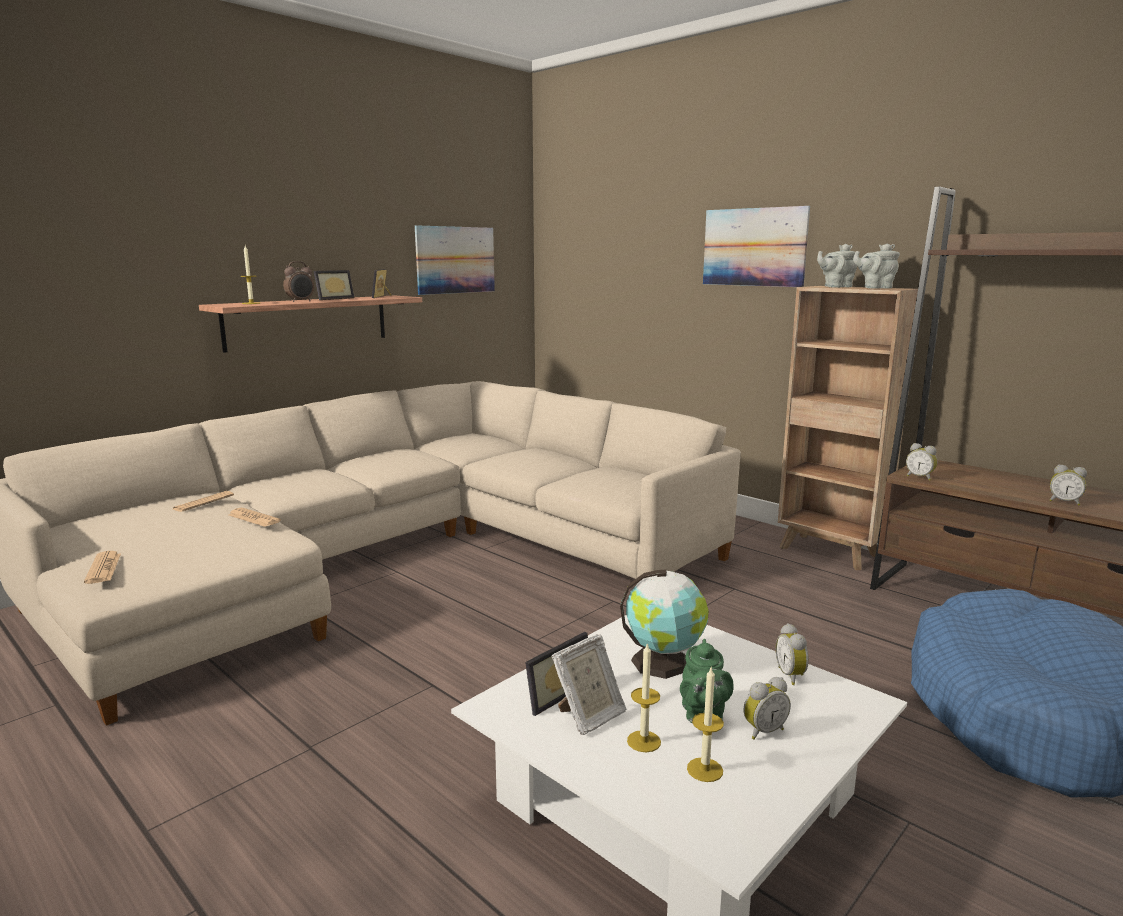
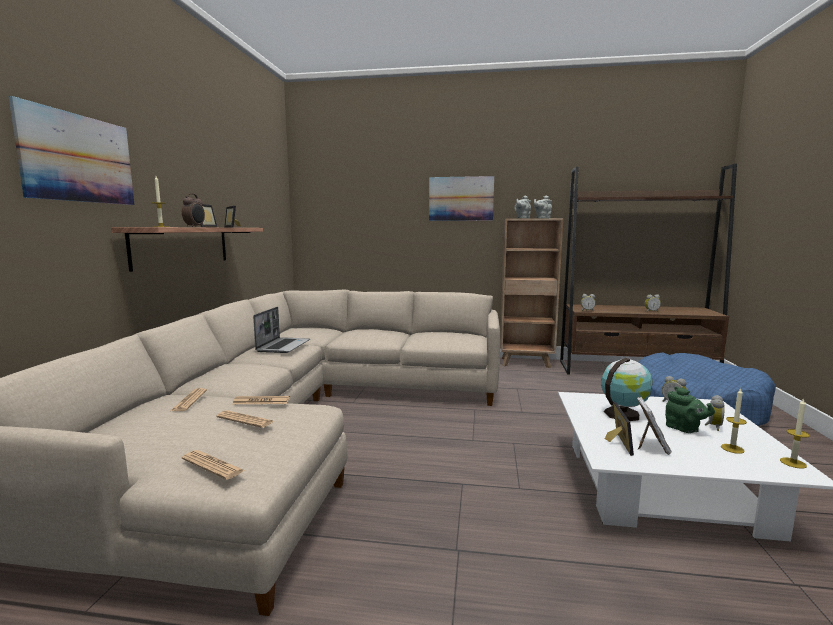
camera: 35 degrees left, 5 degrees down
picture [415,225,495,295] -> picture moved to [8,96,135,205]
candle [627,642,661,752] -> candle moved to [780,398,810,469]
none -> newspaper [216,410,274,428]
none -> laptop [253,307,310,353]

